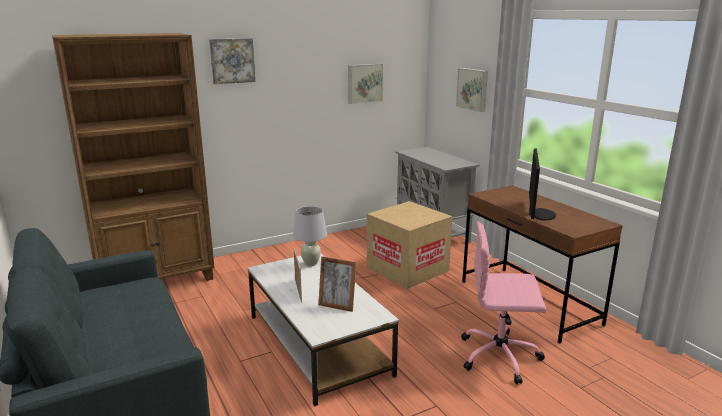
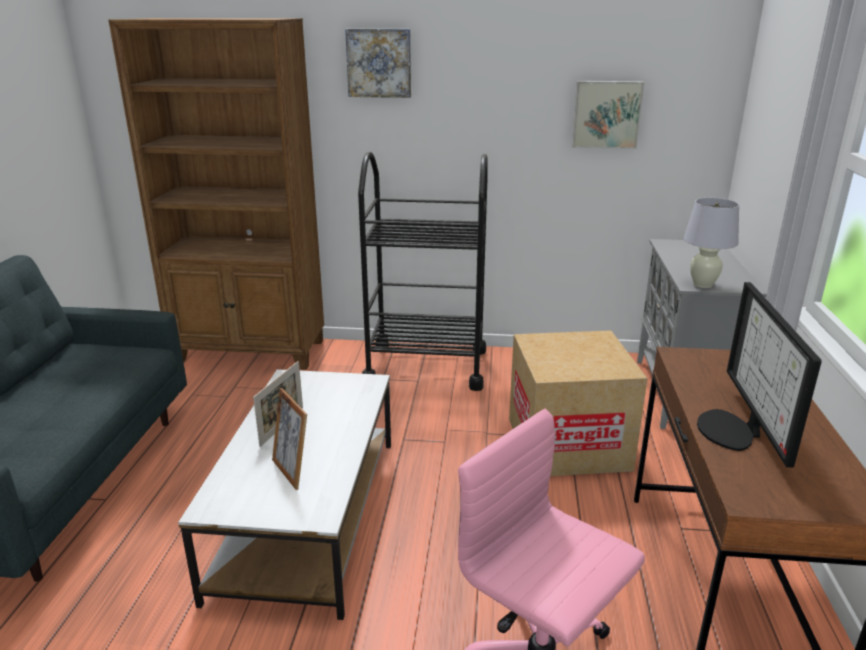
camera: 35 degrees right, 5 degrees up
white table lamp [293,206,327,266] -> white table lamp moved to [684,198,739,288]
picture [456,68,488,112] -> none
monitor [529,148,556,220] -> monitor turned 135 degrees clockwise [697,282,822,468]
none -> black cart [358,152,488,391]

